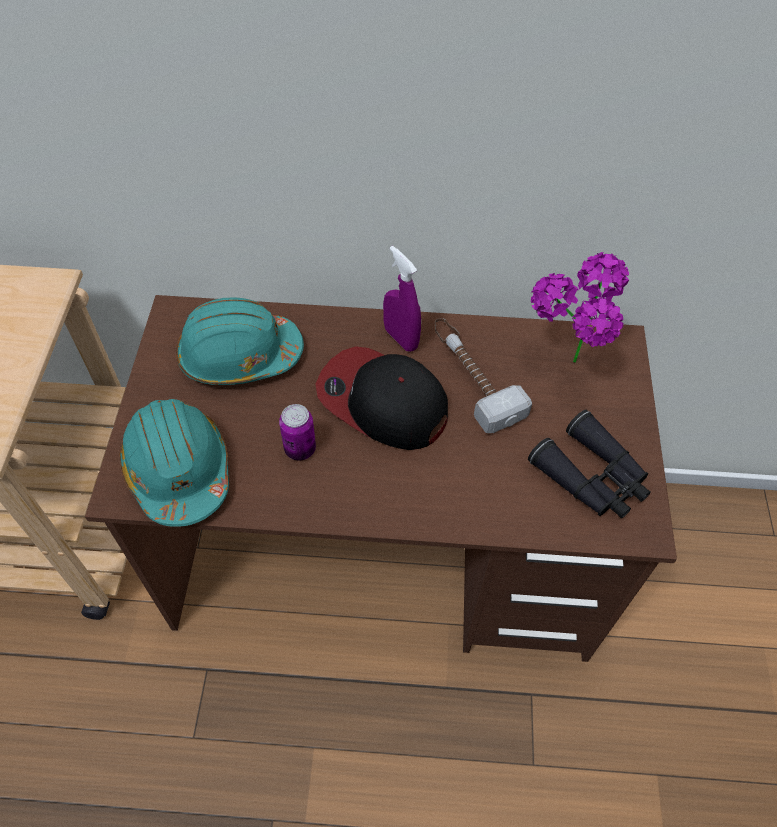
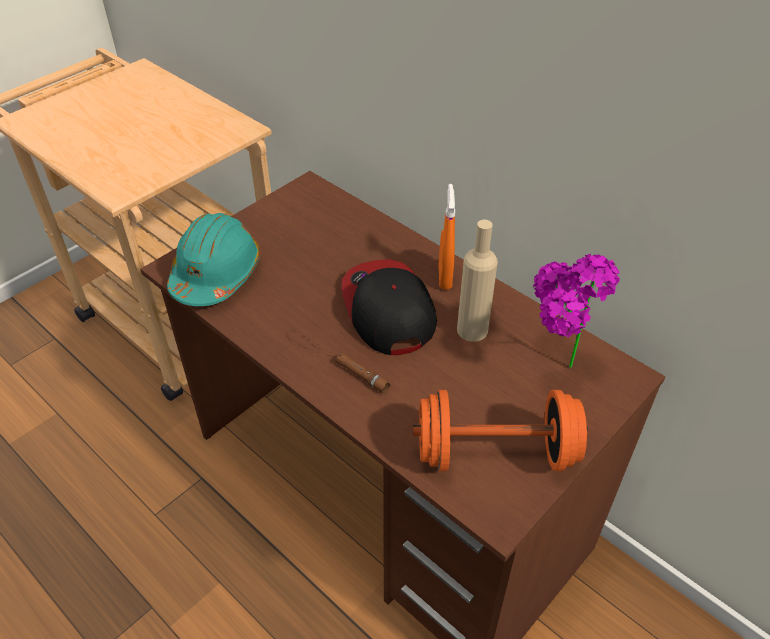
camera: 40 degrees right, 10 degrees down
turquoise hard hat [176,297,304,385] -> none
can [279,404,316,460] -> none
purple spray bottle [383,246,421,352] -> orange spray bottle [439,184,455,290]
hammer [435,318,532,433] -> beige bottle [457,220,498,342]
black binoculars [528,410,651,518] -> orange dumbbell [413,390,588,471]
none -> brown flashlight [286,329,391,393]

